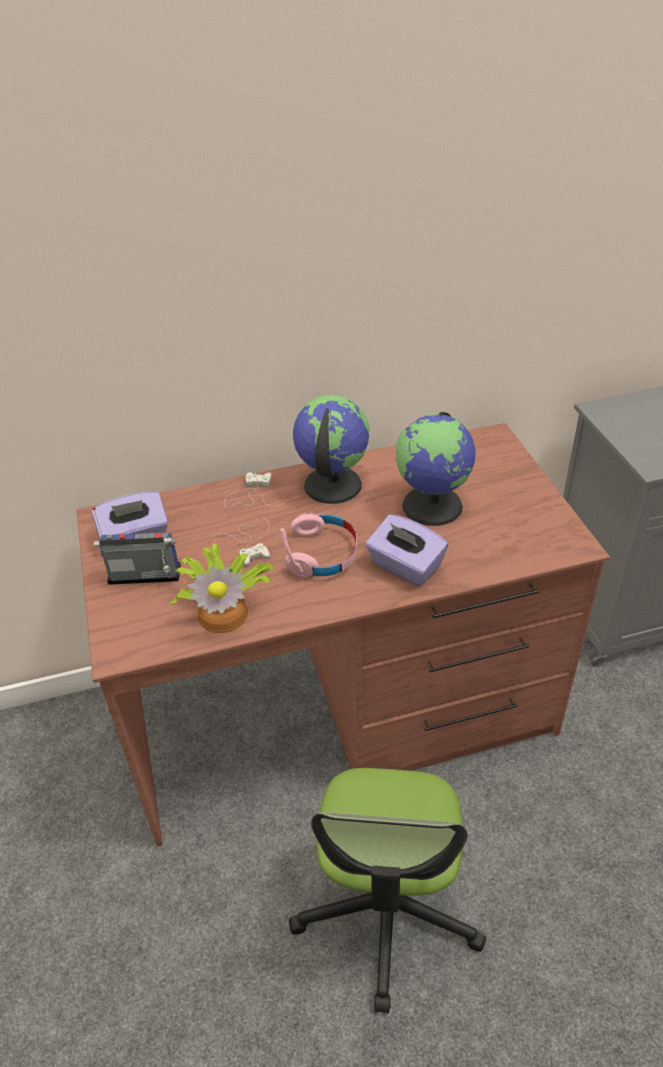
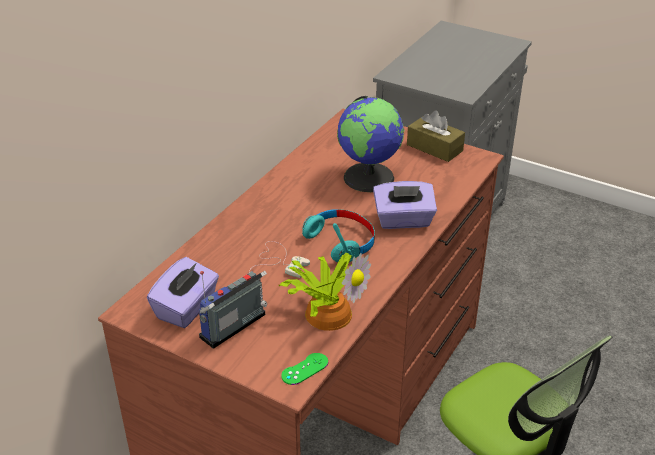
camera: 45 degrees left, 5 degrees down
white game controller [224,472,284,507] -> none
pink headphones [280,512,357,577] -> turquoise headphones [302,209,375,262]
globe [293,395,369,504] -> none
none -> green game controller [281,353,328,385]
none -> brown tissue box [407,111,465,162]

